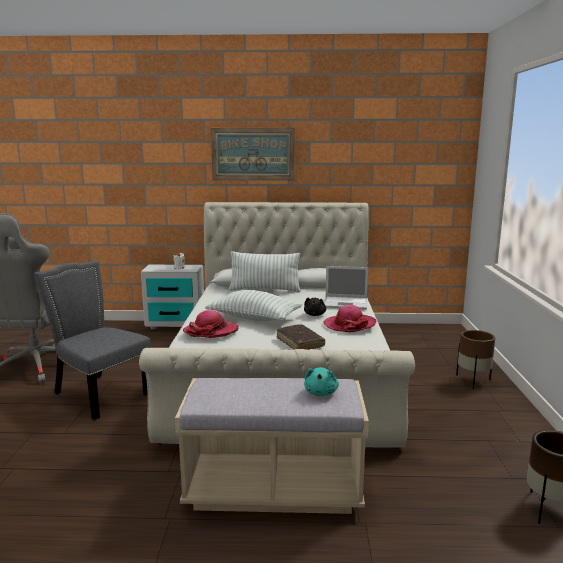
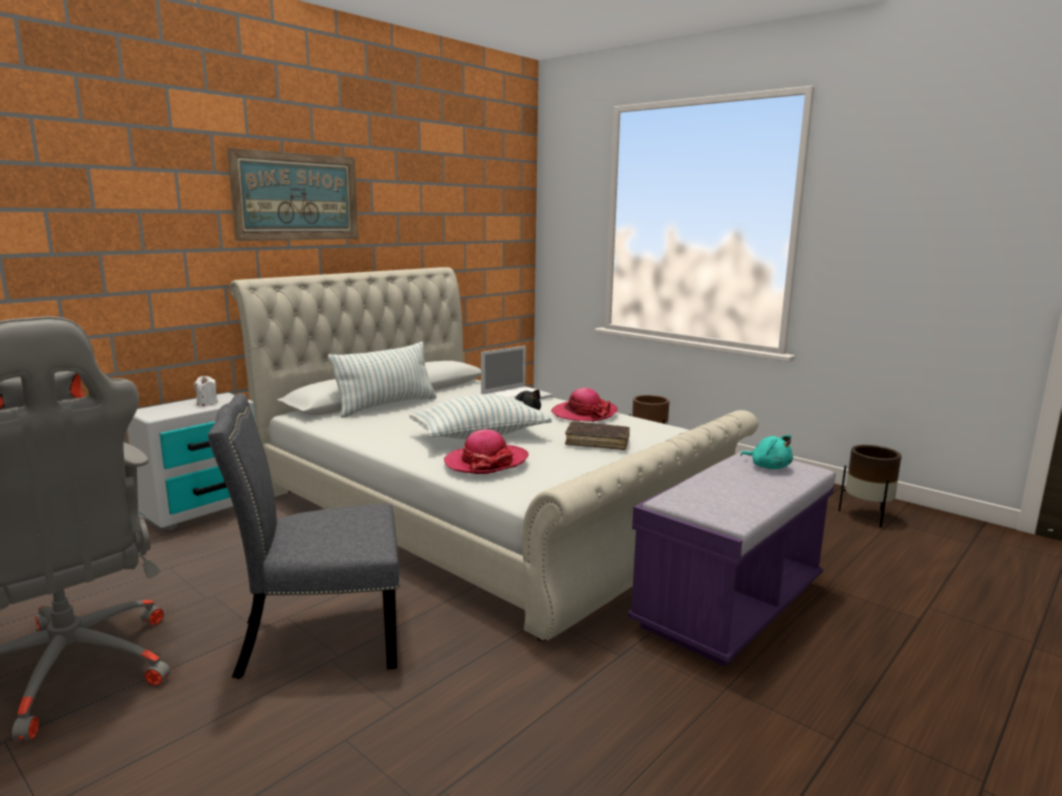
camera: 50 degrees left, 0 degrees up
beige bench [175,378,369,514] -> purple bench [627,450,836,667]

